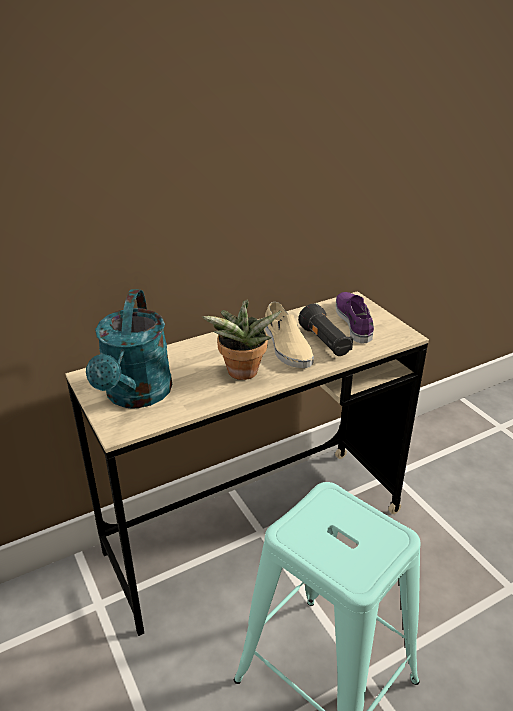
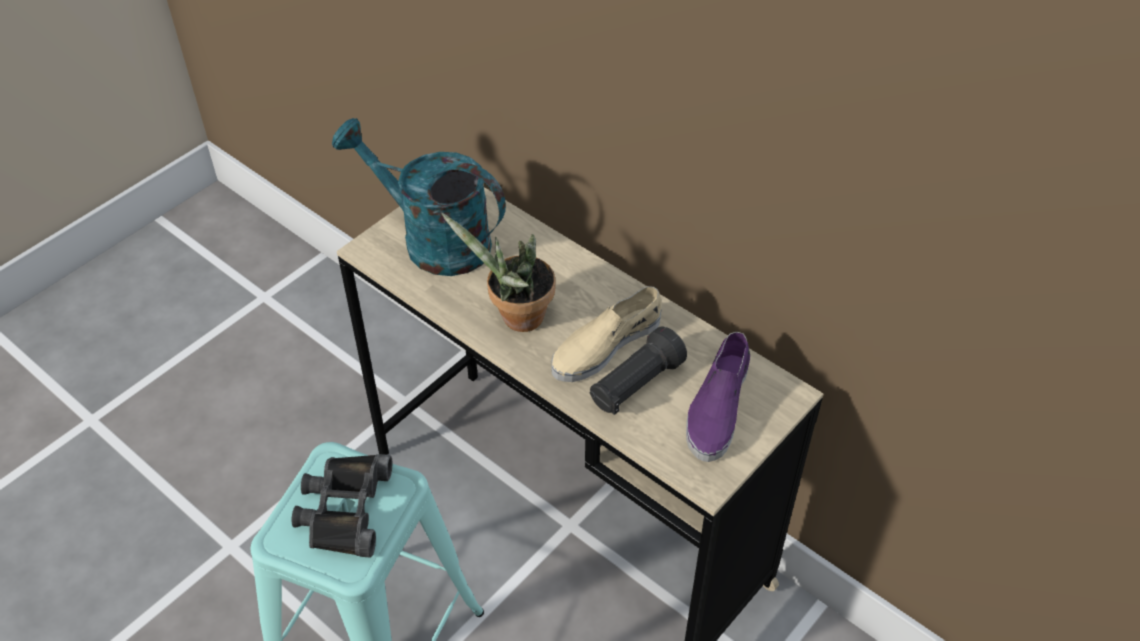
camera: 70 degrees right, 15 degrees up
turquoise watering can [86,289,172,408] -> turquoise watering can turned 45 degrees clockwise [332,118,506,276]
purple shoe [335,292,374,343] -> purple shoe turned 135 degrees clockwise [686,332,750,462]
none -> black binoculars [292,454,392,558]

